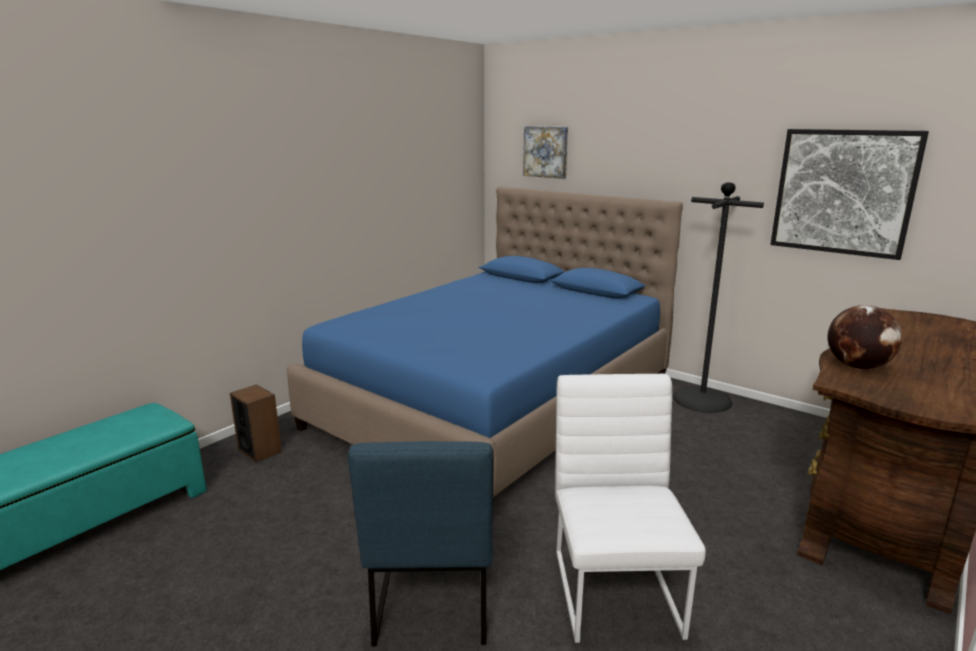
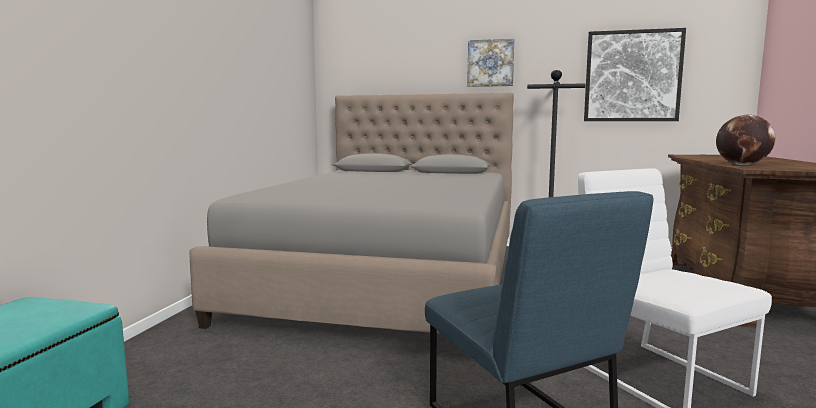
camera: 25 degrees left, 10 degrees down
speaker [230,384,282,463] -> none
blue bed [287,187,683,497] -> grey bed [189,93,514,334]
picture [523,126,568,179] -> picture moved to [467,39,514,87]

